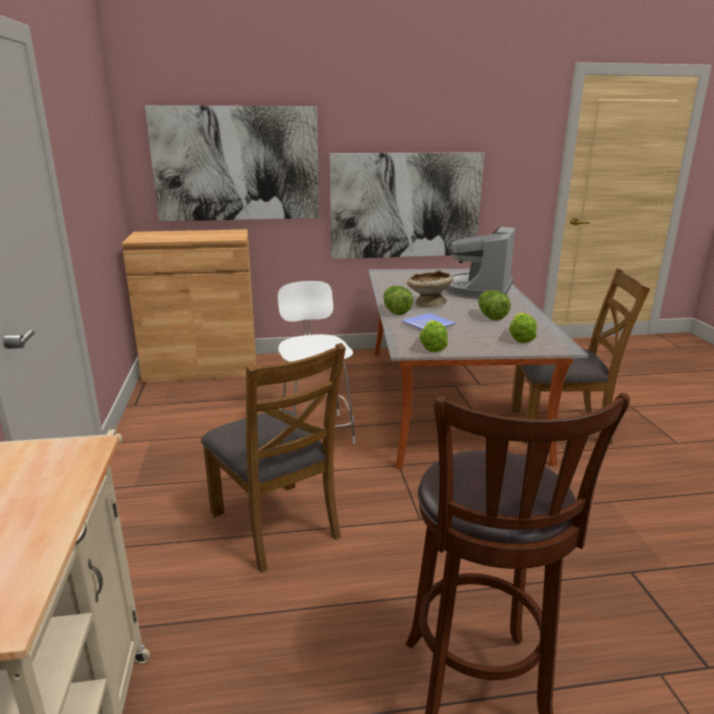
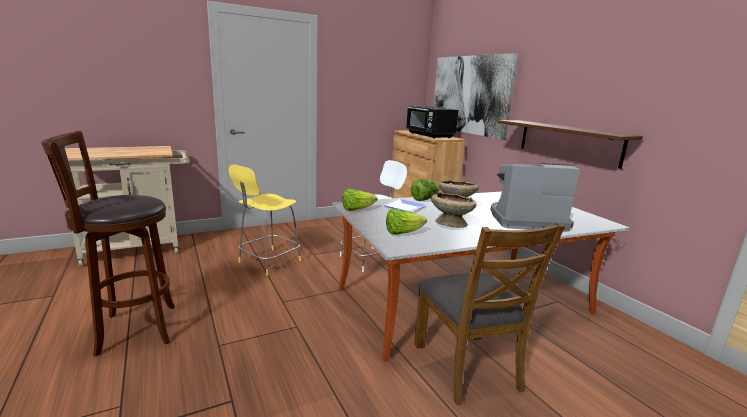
camera: 70 degrees right, 5 degrees down
brown chair [201,343,346,573] -> yellow stool [229,164,301,276]
picture [330,152,484,259] -> brown shelf [498,120,643,169]
lettuce [478,290,511,320] -> beige bowl [431,192,476,228]
none -> black microwave [406,106,458,139]

